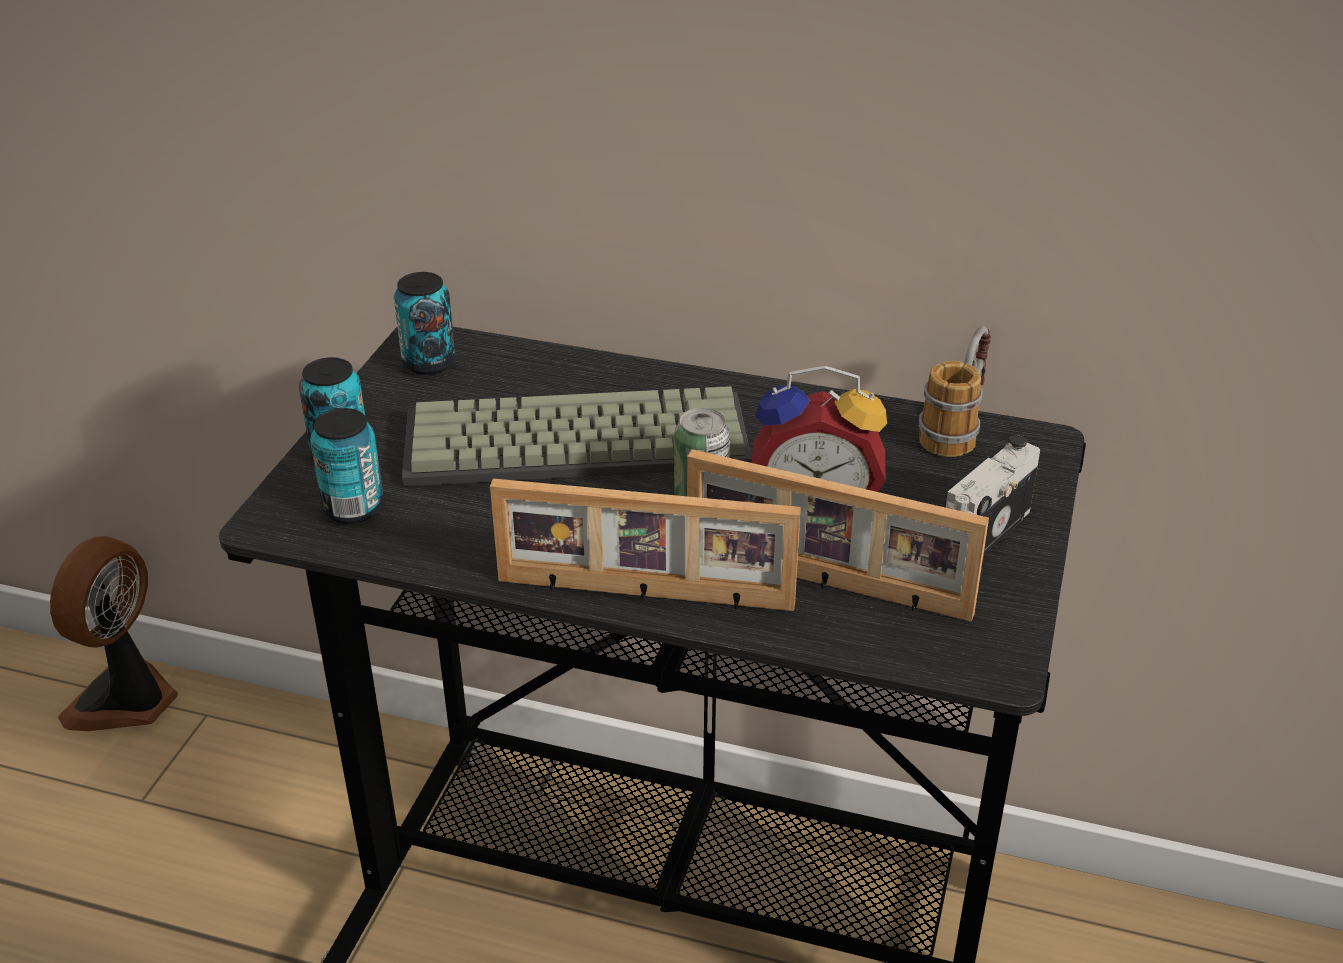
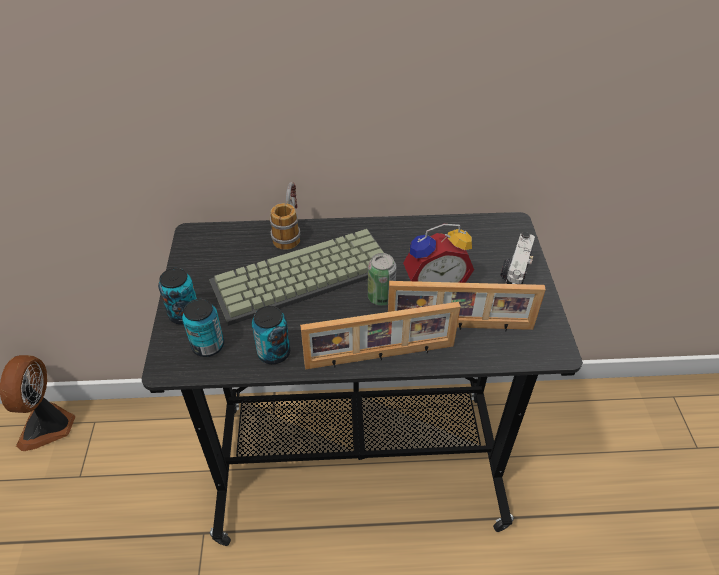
camera: 20 degrees left, 10 degrees up
can [394,272,456,375] -> can moved to [252,306,290,364]
mug [919,326,991,457] -> mug moved to [270,182,300,250]

